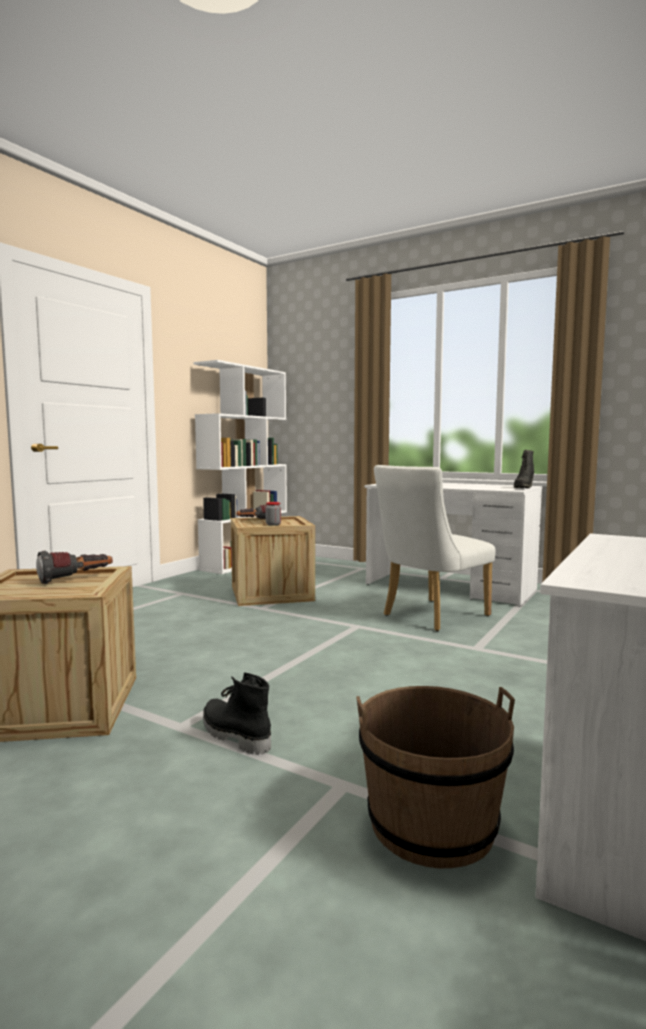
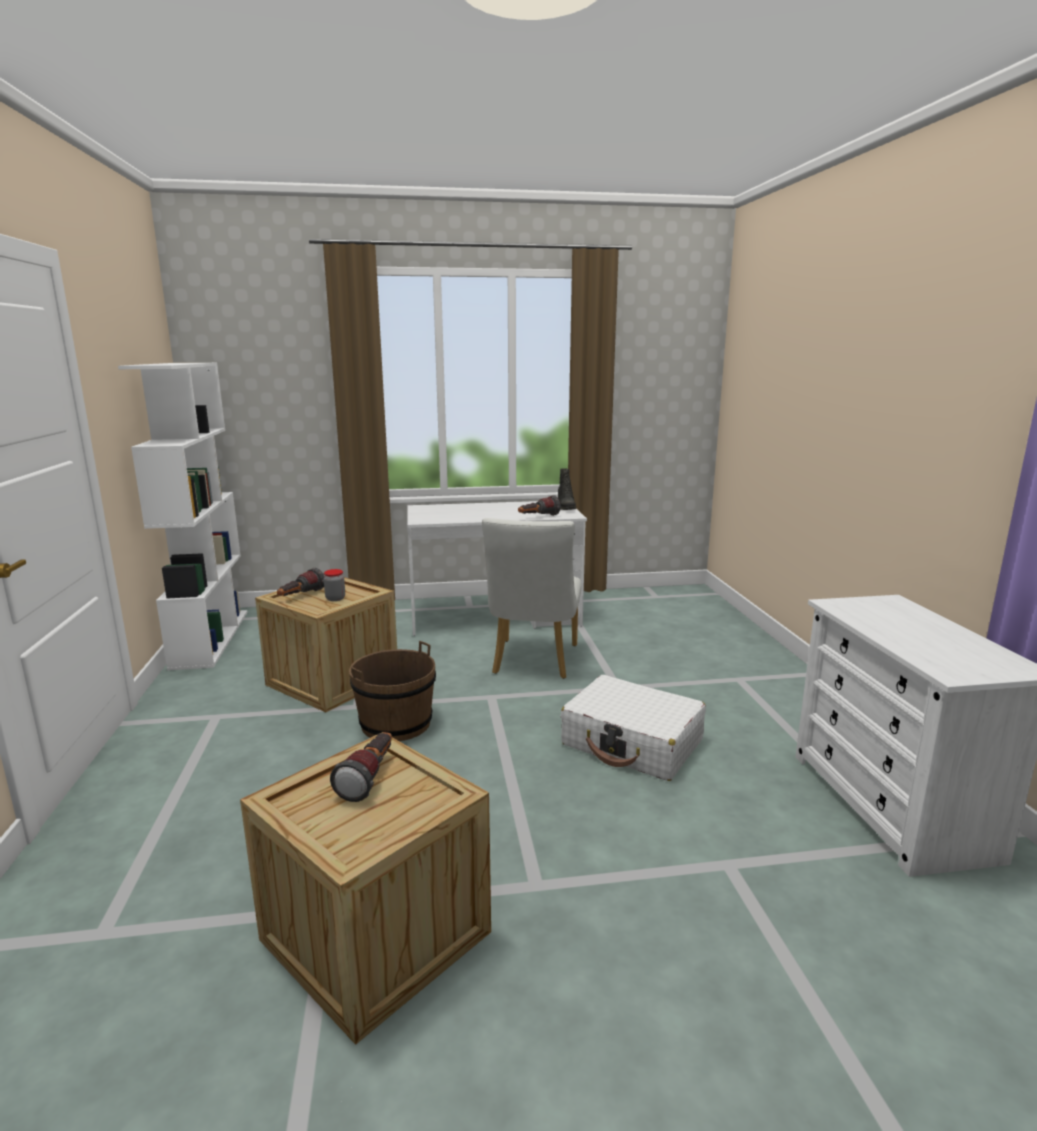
camera: 40 degrees left, 10 degrees up
black boot [203,672,271,755] -> none
brown bucket [357,686,515,869] -> brown bucket moved to [349,641,436,741]
none -> flashlight [518,495,561,516]
none -> white suitcase [561,675,706,781]

